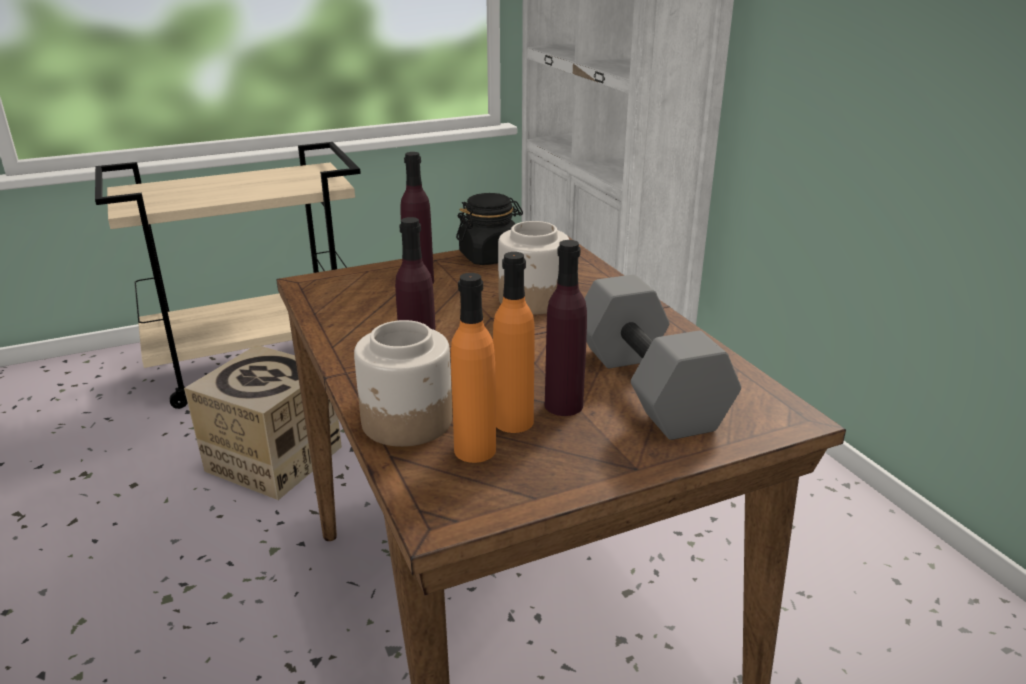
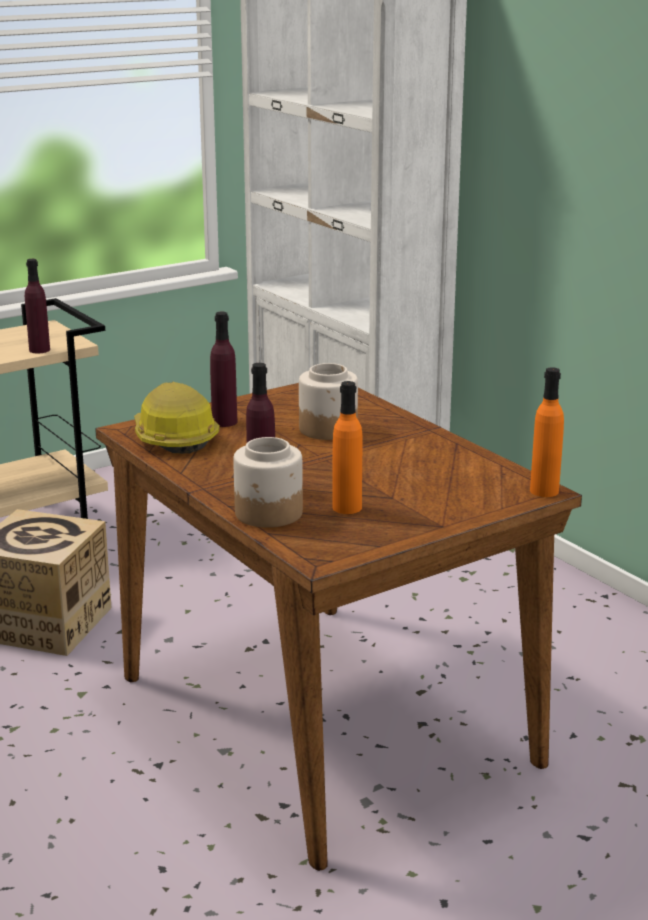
camera: 10 degrees left, 5 degrees down
orange bottle [451,273,496,463] -> orange bottle moved to [530,367,564,497]
black jar [456,193,523,265] -> none
purple bottle [545,240,587,416] -> purple bottle moved to [25,259,50,353]
grey dumbbell [584,274,741,440] -> none
none -> hard hat [134,381,220,454]

